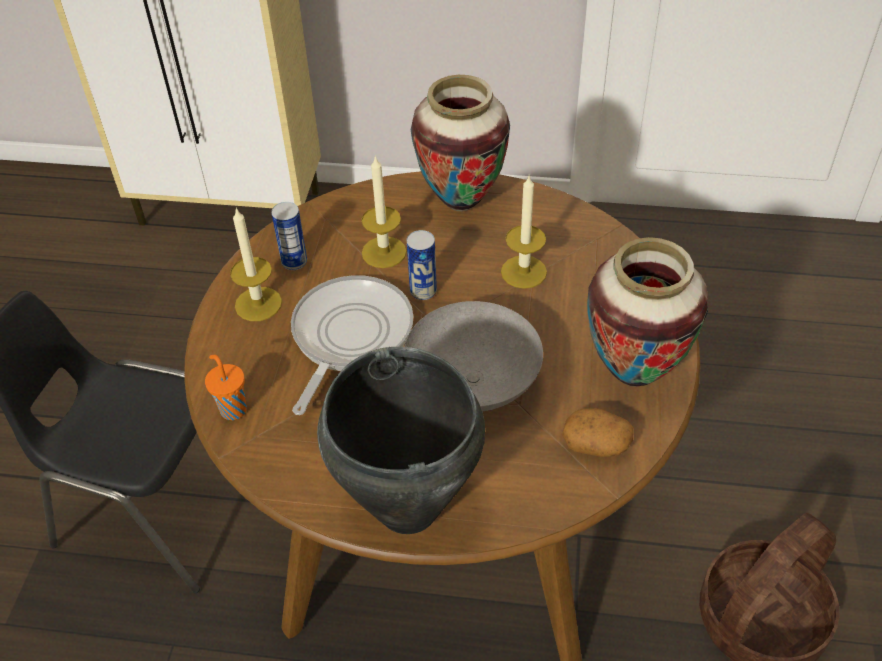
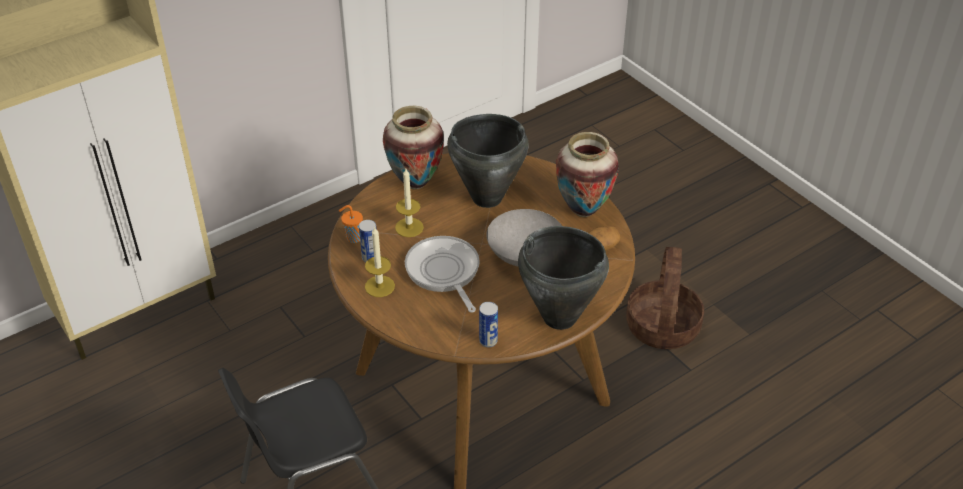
camera: 45 degrees left, 5 degrees down
orange cup [205,355,247,420] -> orange cup moved to [339,205,363,243]
can [407,230,437,300] -> can moved to [479,302,498,347]
candle [501,176,547,289] -> black cooking pot [447,114,529,208]

